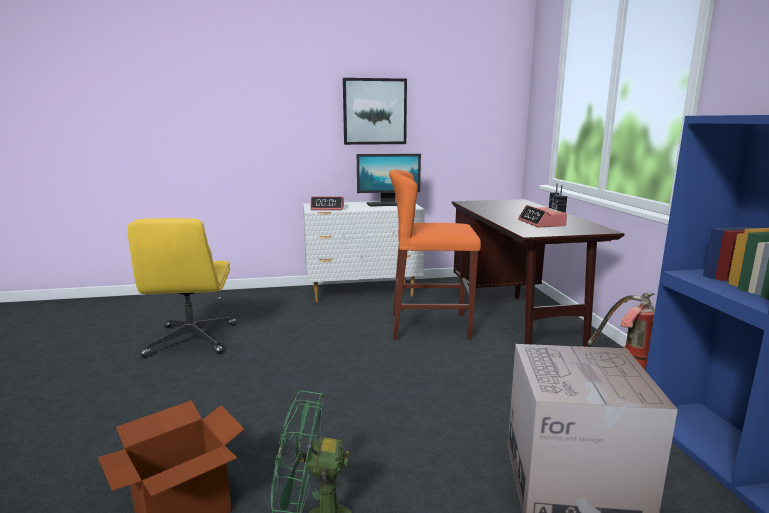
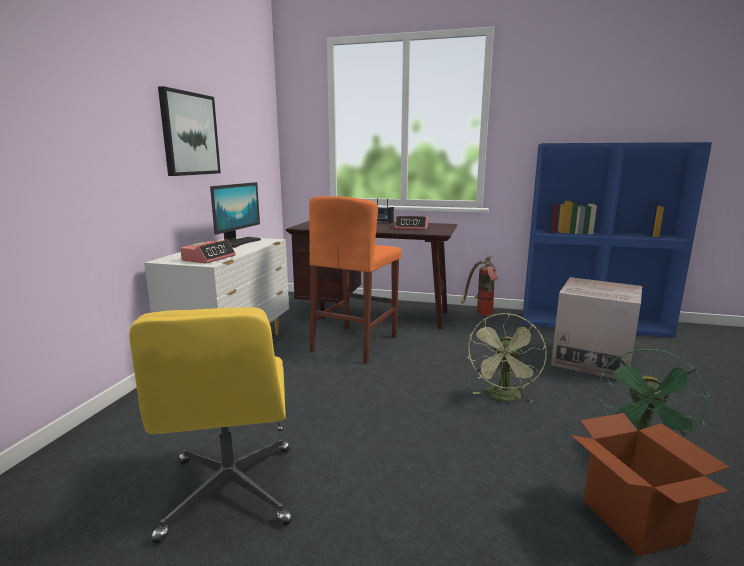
camera: 65 degrees left, 0 degrees up
yellow office chair [127,218,236,358] -> yellow office chair turned 60 degrees clockwise [129,307,292,544]
none -> green fan [466,313,547,403]

